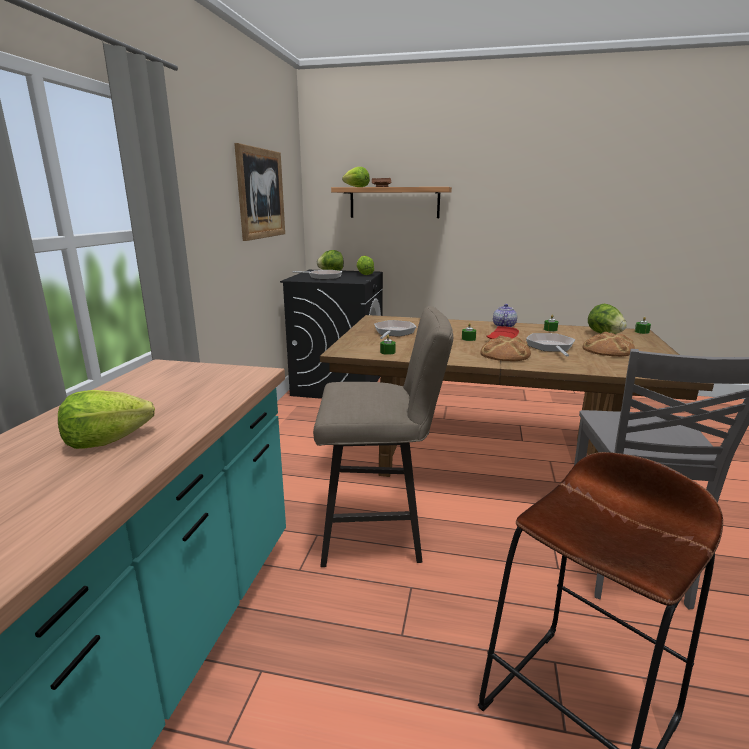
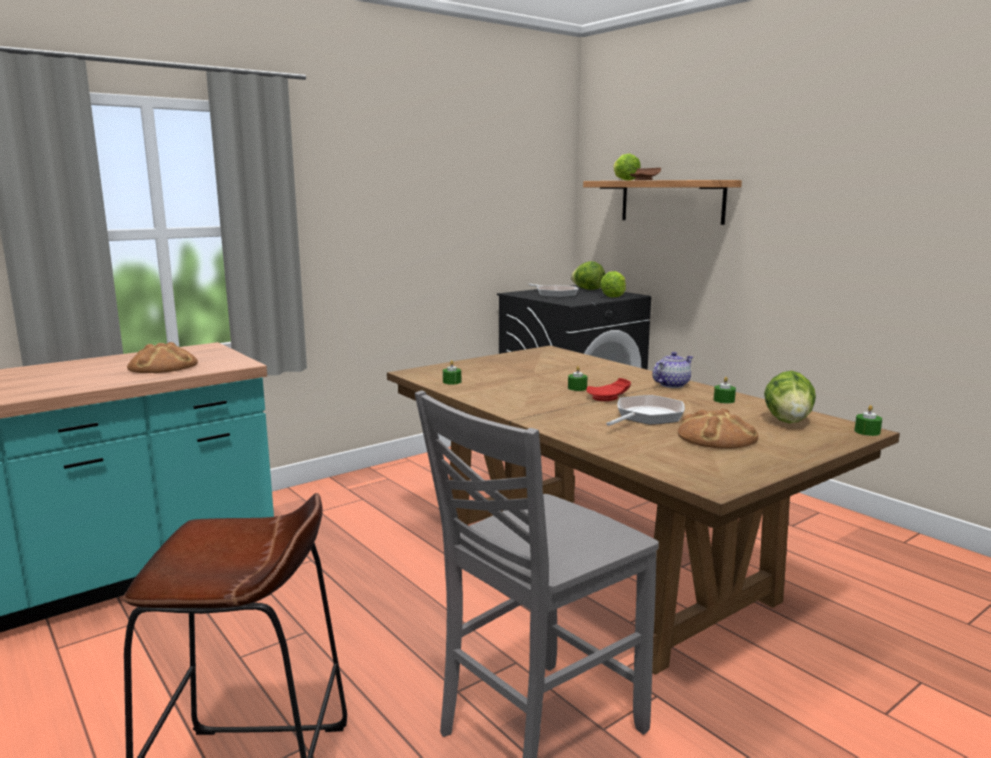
camera: 40 degrees right, 5 degrees down
lettuce [58,390,155,449] -> none
picture [234,143,285,241] -> none
beige stool [313,306,453,567] -> none
frying pan [374,320,416,339] -> none
bread [480,336,531,361] -> bread moved to [127,342,198,373]

